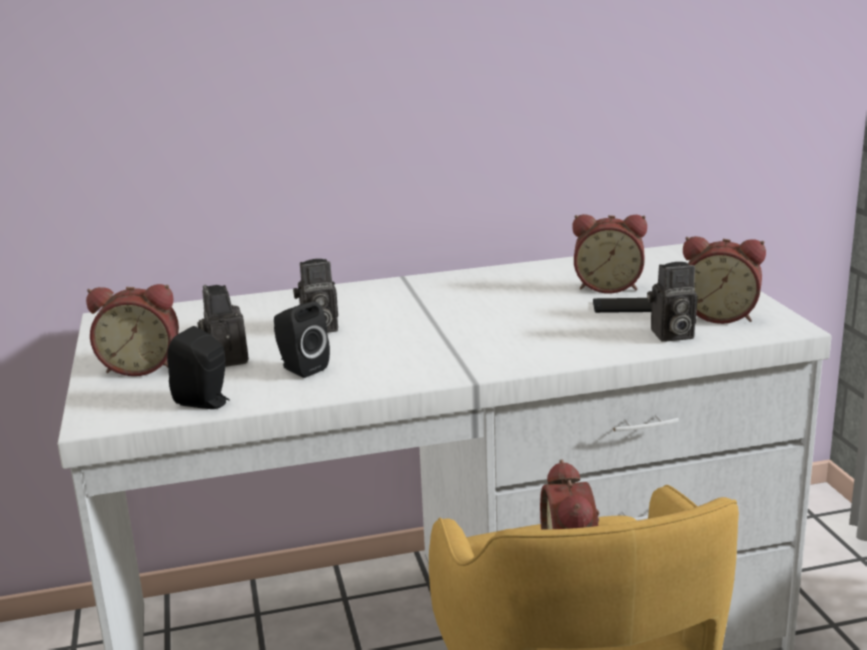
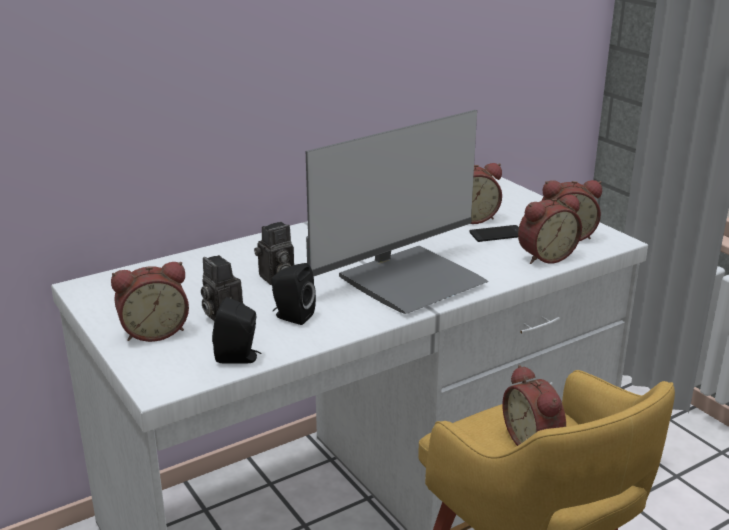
camera: 20 degrees left, 5 degrees up
camera [647,262,697,342] -> alarm clock [518,194,582,264]
none -> monitor [306,110,489,314]

